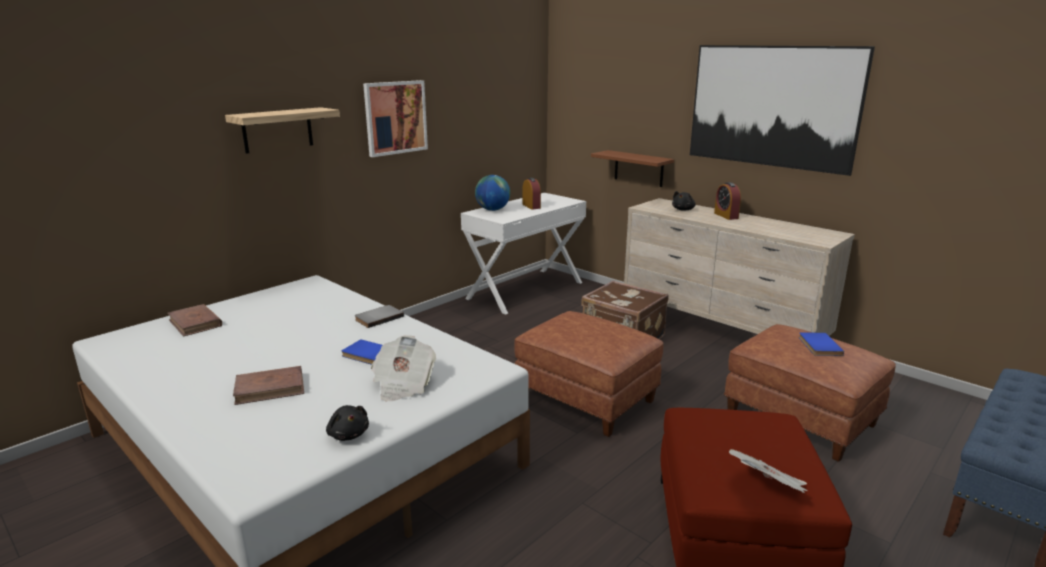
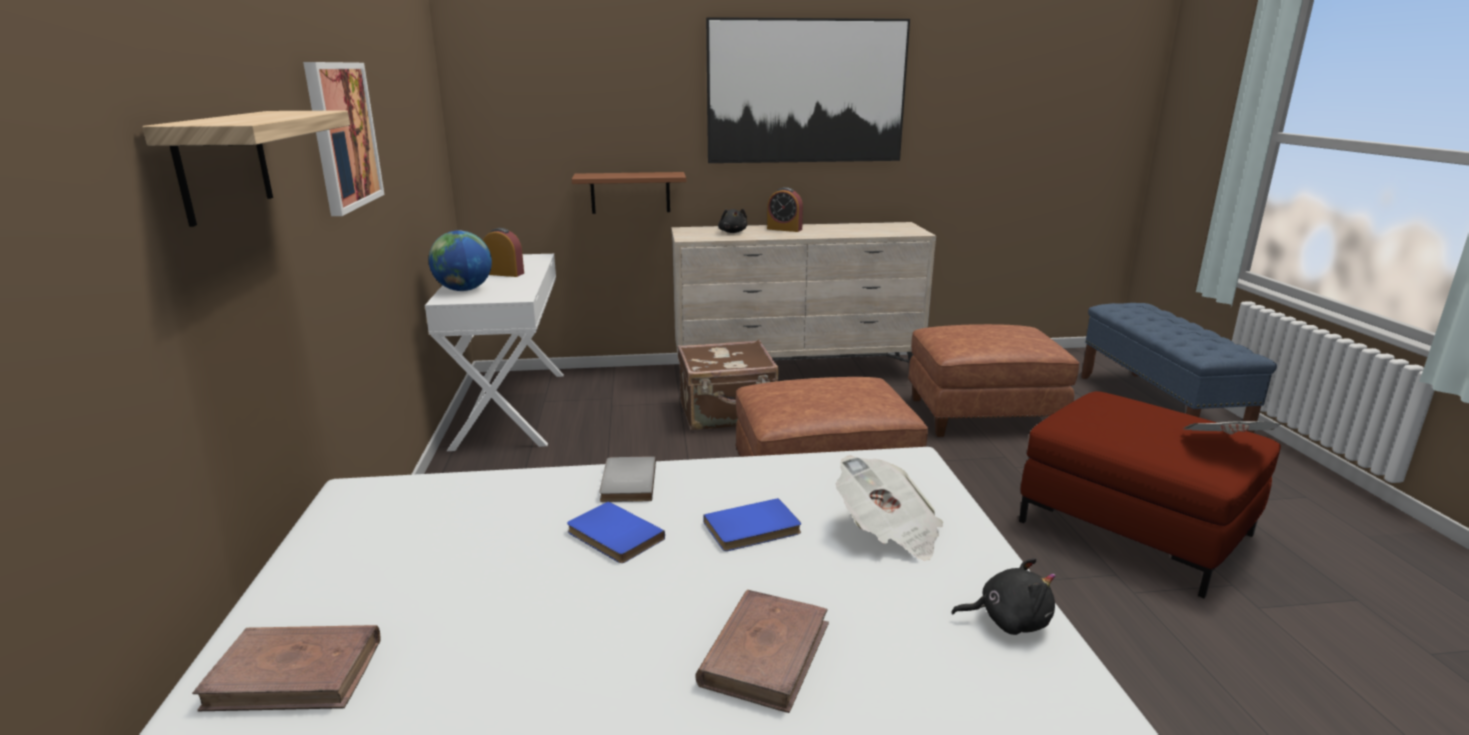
camera: 50 degrees left, 0 degrees up
blue book [799,333,844,356] -> blue book moved to [567,501,665,563]

